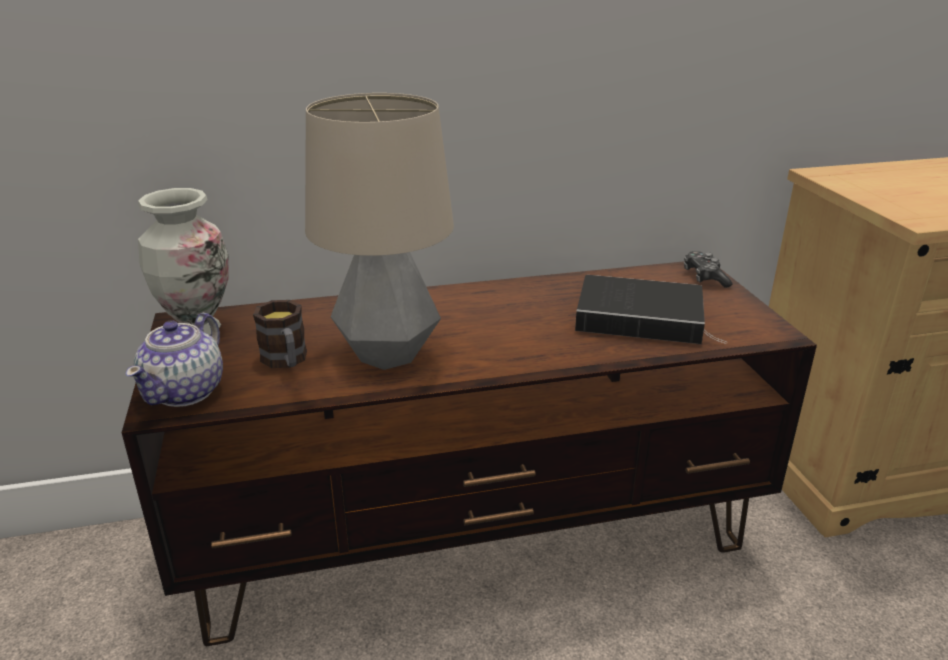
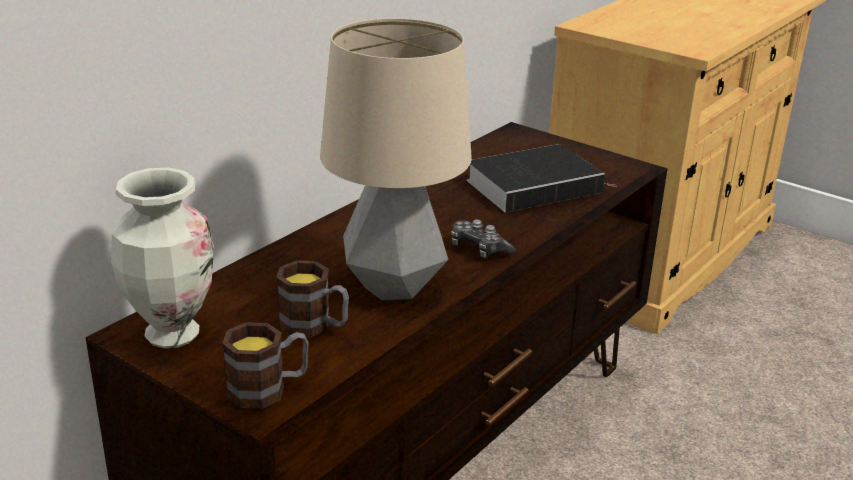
camera: 40 degrees left, 0 degrees up
teapot [126,313,223,407] -> mug [222,322,309,409]
game controller [684,251,733,288] -> game controller moved to [451,219,516,258]

